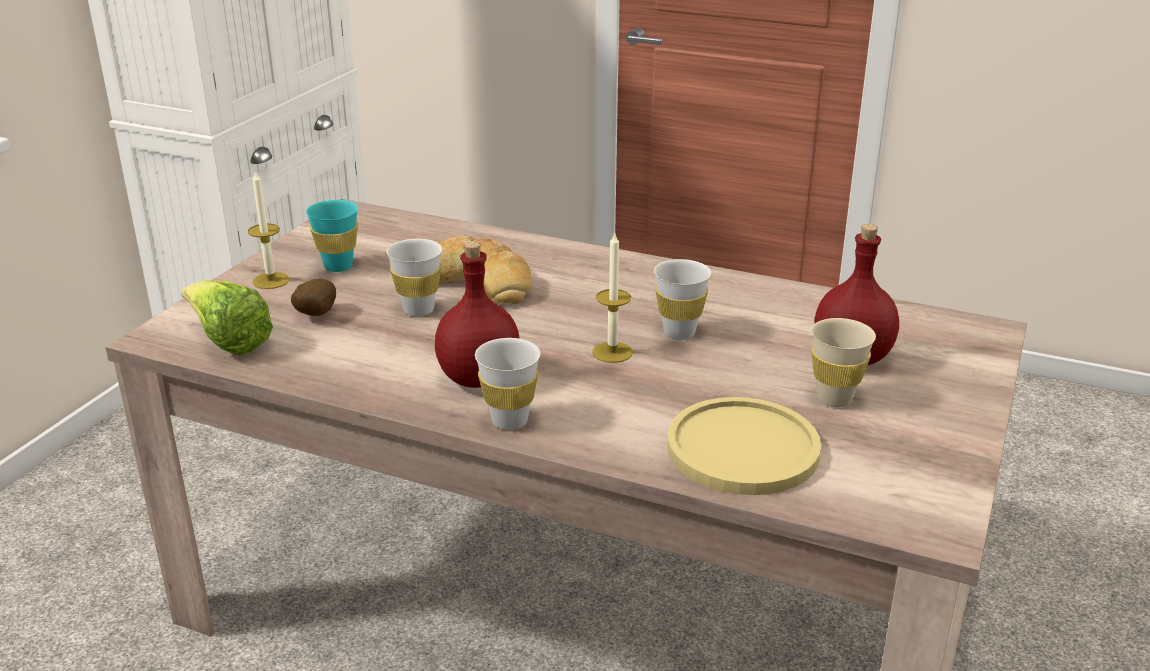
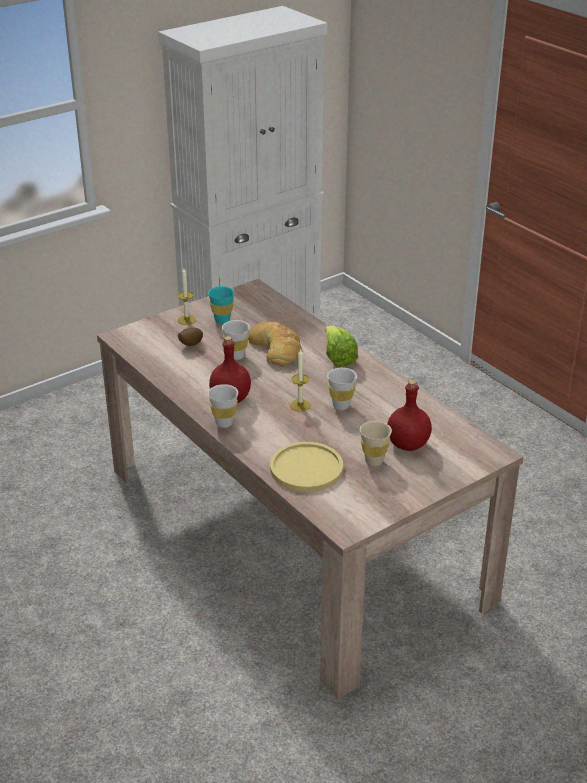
camera: 30 degrees right, 5 degrees up
lettuce [181,280,273,355] -> lettuce moved to [325,326,358,367]

